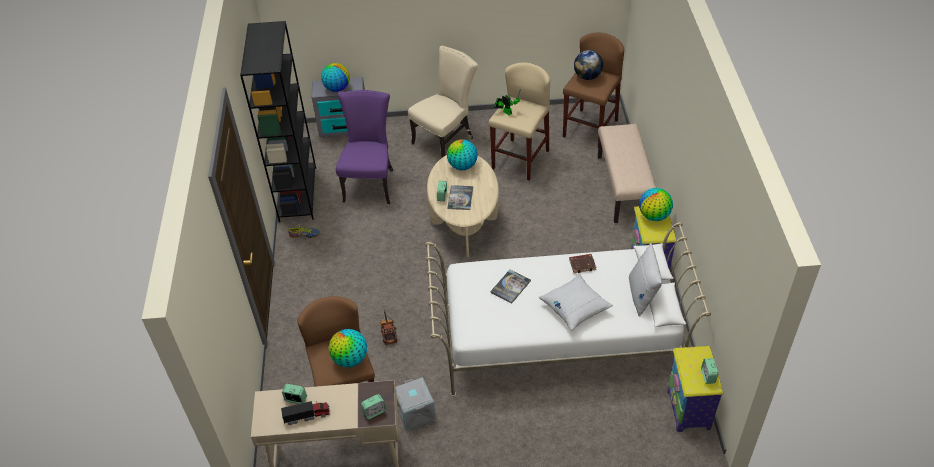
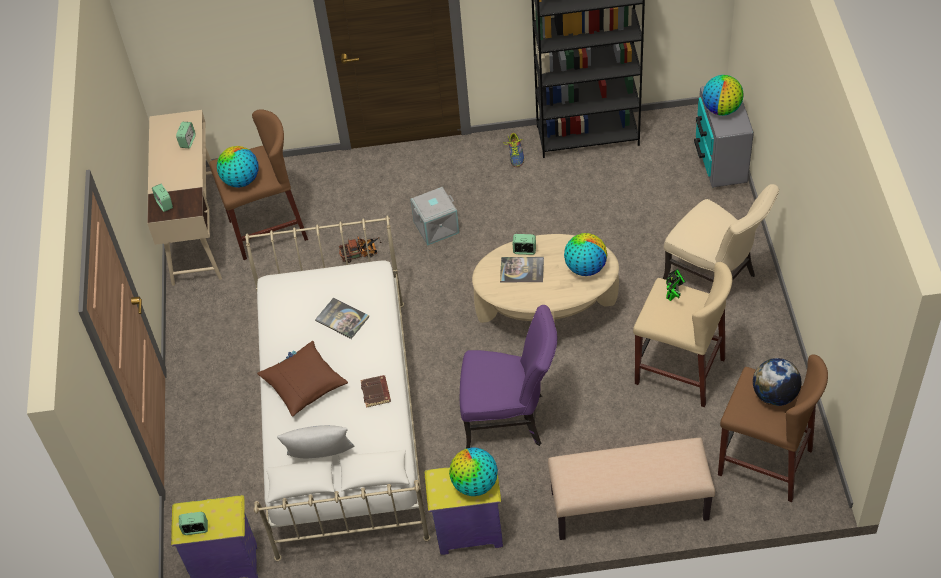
camera: 90 degrees right, 5 degrees up
toy truck [281,401,330,425] -> none
purple chair [336,90,393,204] -> purple chair moved to [460,305,557,448]
grey storage box [396,377,436,431] -> grey storage box moved to [410,186,459,246]
grey pillow [539,274,613,330] -> brown pillow [257,341,348,417]

